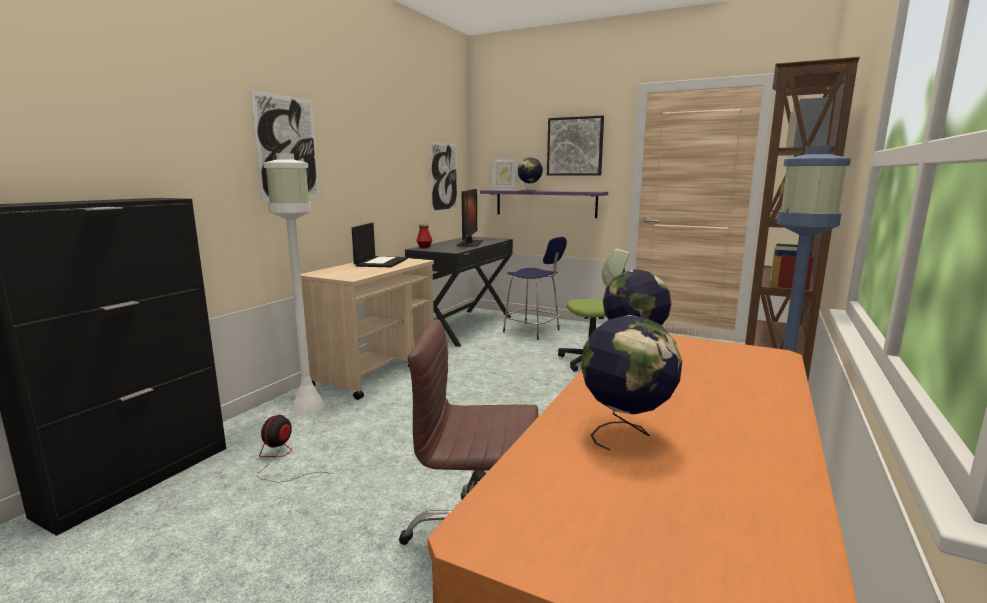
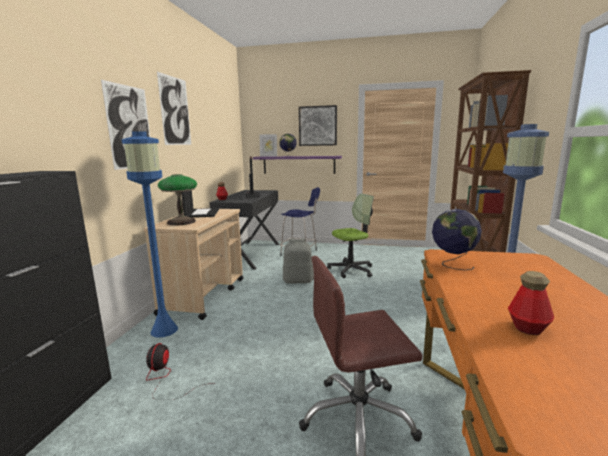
camera: 15 degrees left, 0 degrees up
white floor lamp [263,153,325,413] -> blue floor lamp [122,131,178,338]
picture [430,142,458,212] -> picture moved to [157,72,191,145]
globe [581,315,682,451] -> bottle [508,271,554,335]
none -> table lamp [158,174,197,225]
none -> grey backpack [283,238,314,284]

